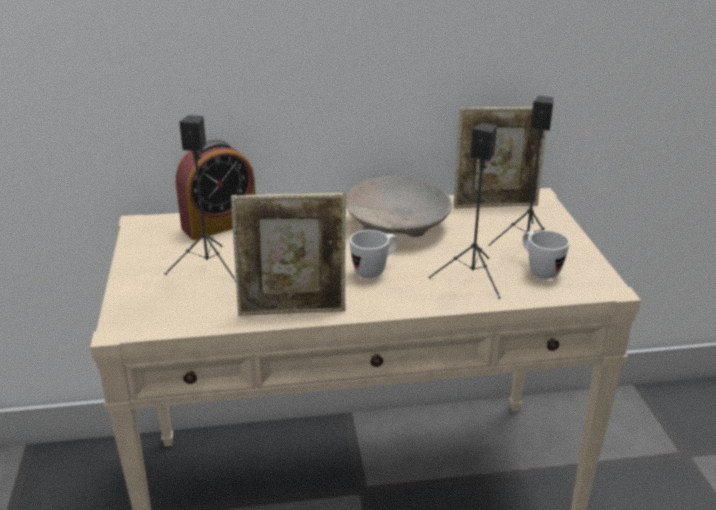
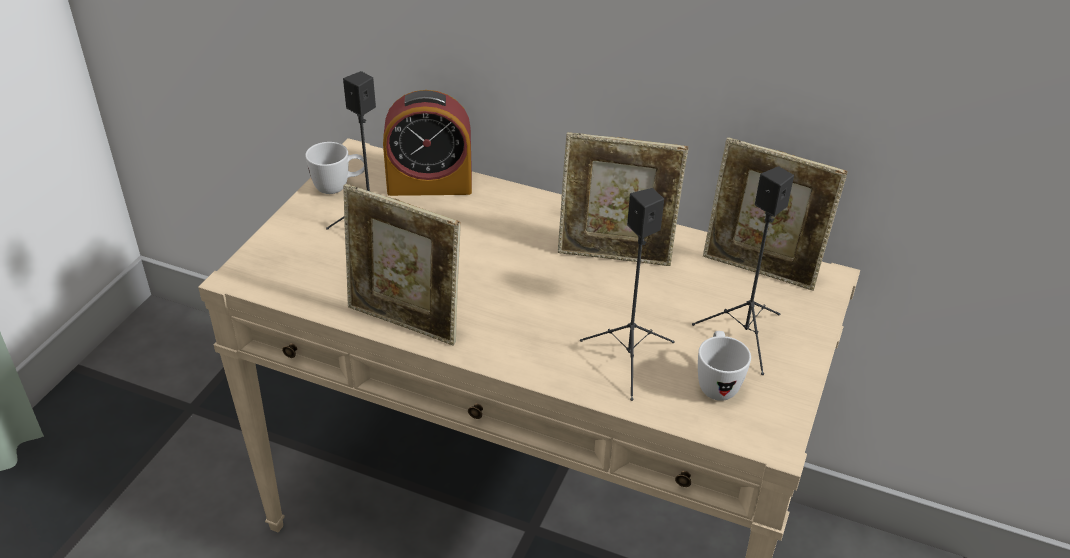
camera: 30 degrees right, 10 degrees up
beige bowl [346,176,452,237] -> picture frame [558,132,688,266]
white mug [350,230,398,278] -> white mug moved to [305,142,365,194]

